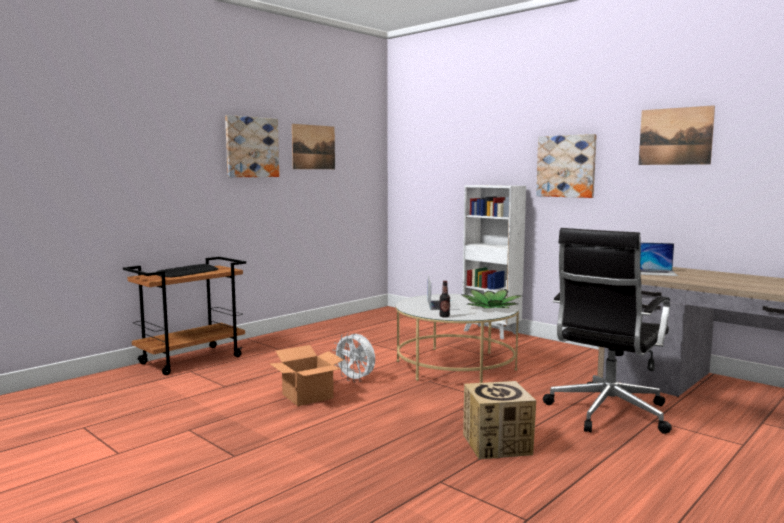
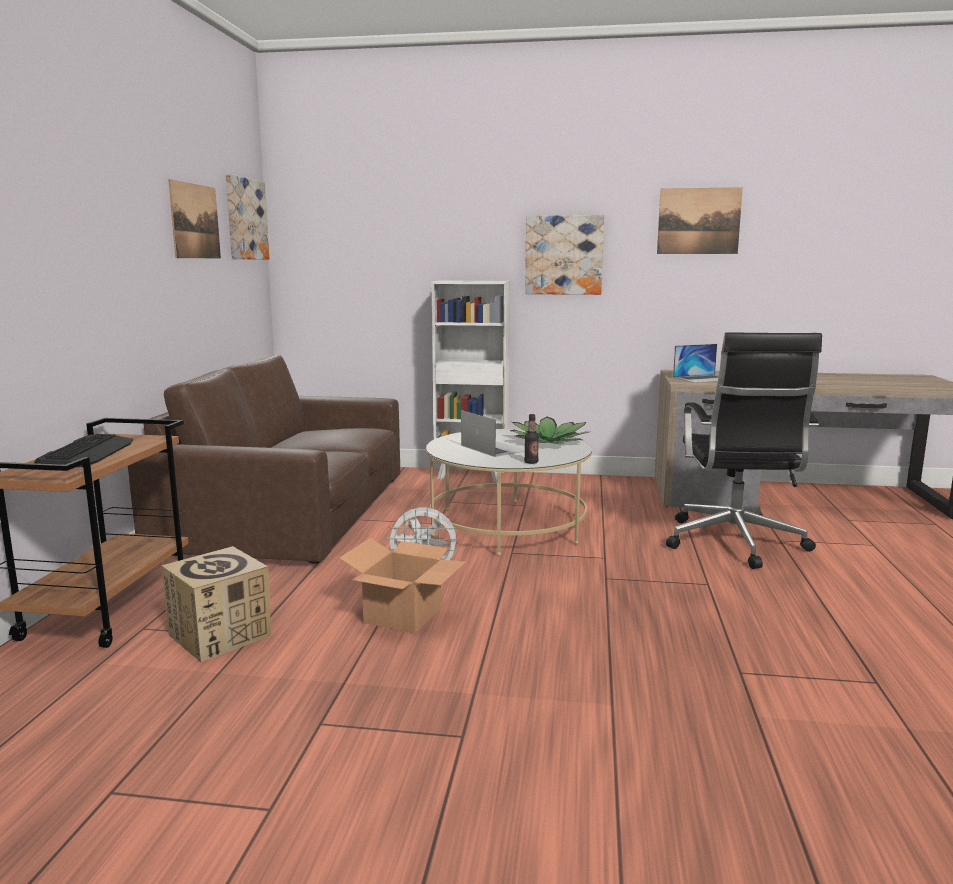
camera: 35 degrees left, 5 degrees up
picture [225,115,279,177] -> picture moved to [226,174,269,260]
cardboard box [463,381,536,460] -> cardboard box moved to [162,546,271,662]
none -> brown sofa [128,355,400,564]

